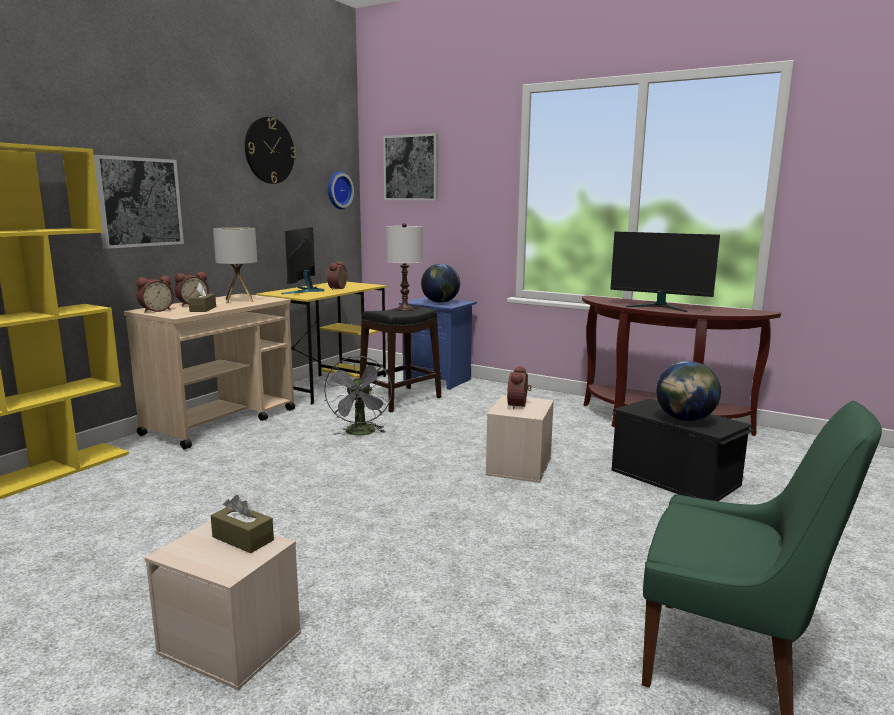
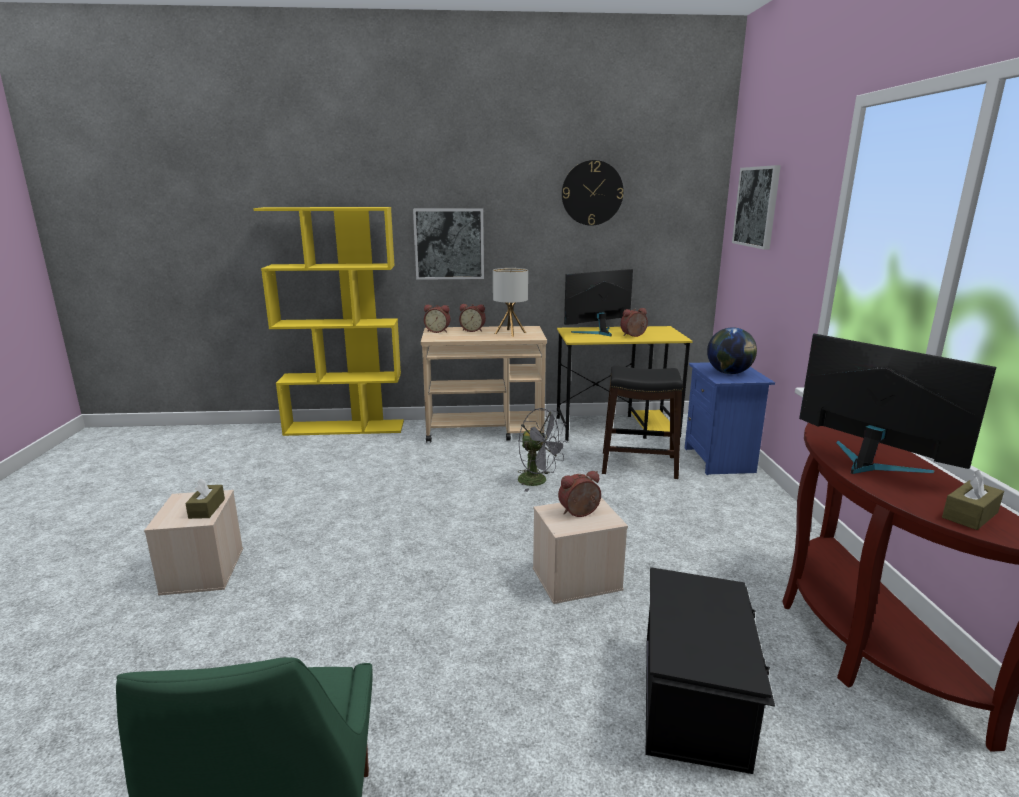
camera: 55 degrees right, 5 degrees up
brown tissue box [188,283,216,312] -> brown tissue box moved to [942,470,1004,530]
grey fan [324,356,392,435] -> grey fan turned 105 degrees counterclockwise [518,408,568,492]
wall clock [328,171,354,209] -> none
white table lamp [386,223,423,311] -> none
monitor [610,231,720,312] -> monitor turned 150 degrees clockwise [799,334,997,474]
globe [656,361,721,421] -> none

